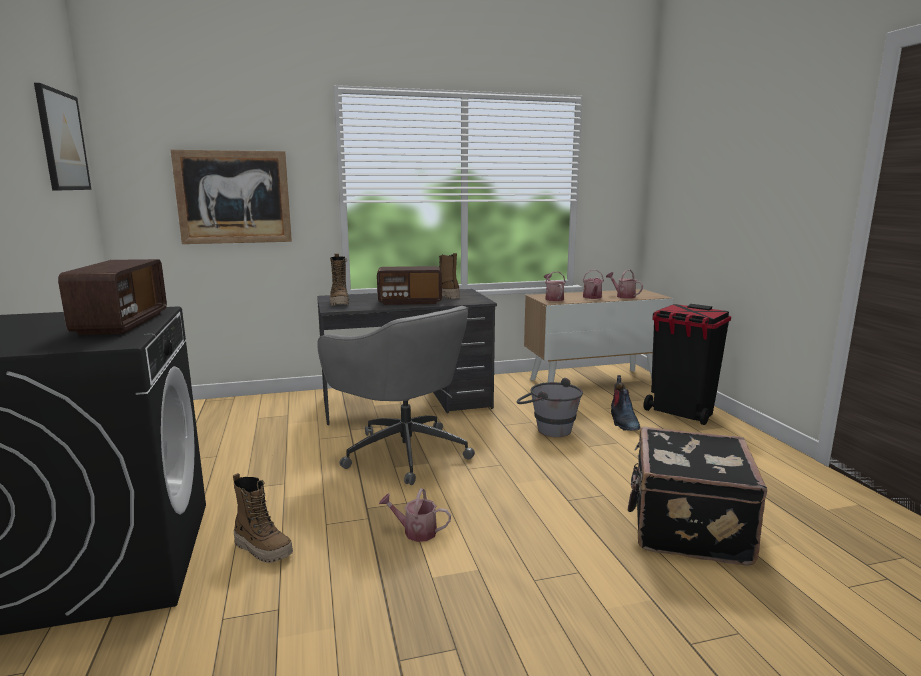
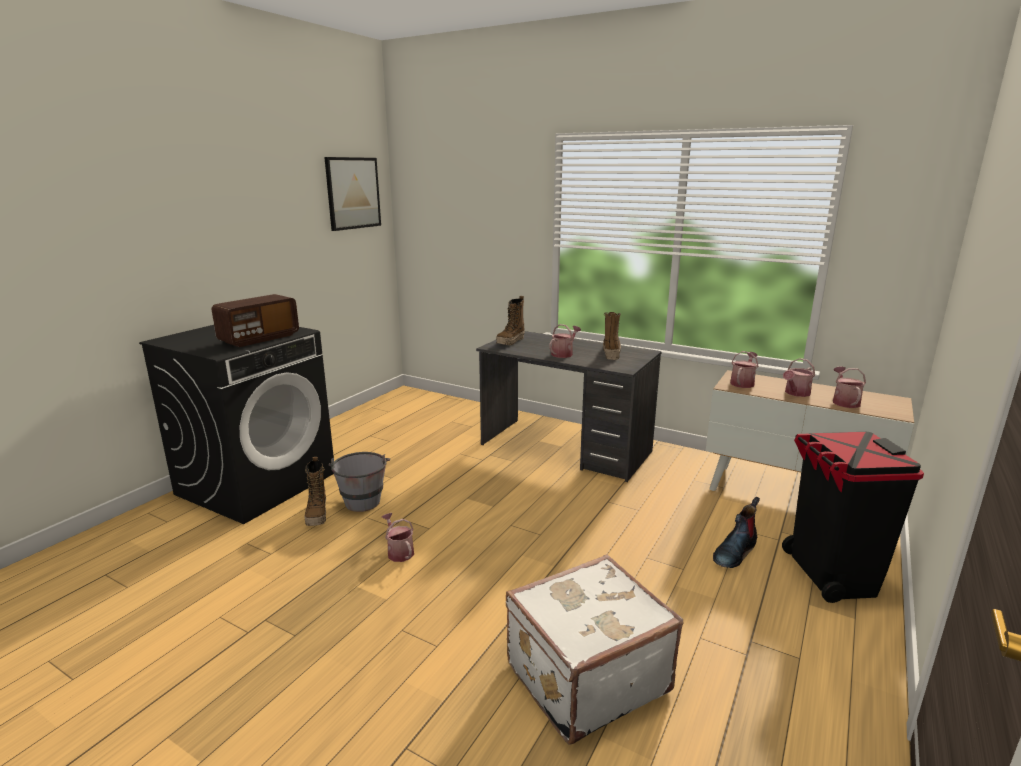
camera: 45 degrees right, 5 degrees up
picture [171,150,292,244] -> none
grey office chair [317,306,475,485] -> none
radio [377,266,442,305] -> watering can [549,324,581,358]
grey bucket [516,378,583,437] -> grey bucket moved to [329,452,390,512]
black suitcase [627,427,767,566] -> white suitcase [506,554,683,745]

